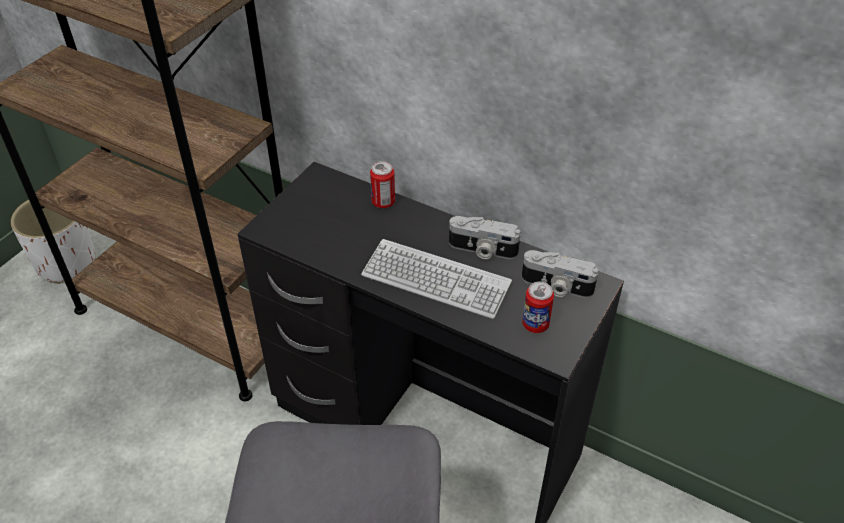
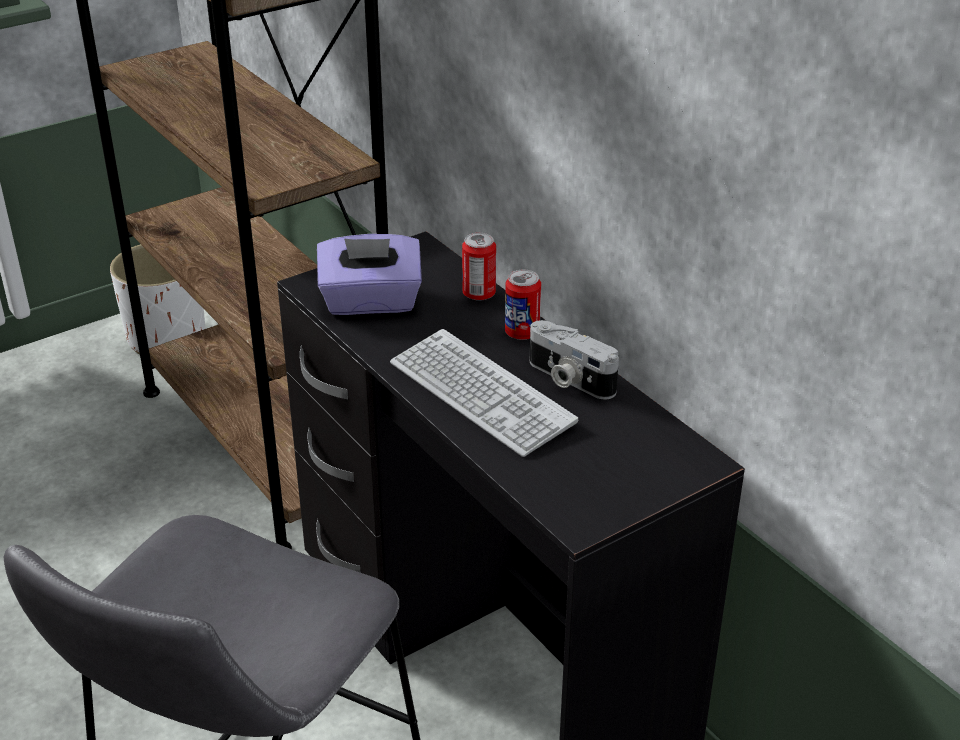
camera: 25 degrees right, 10 degrees down
camera [522,250,599,298] -> none
can [522,282,554,333] -> can moved to [505,270,541,340]
none -> purple tissue box [317,234,422,315]

